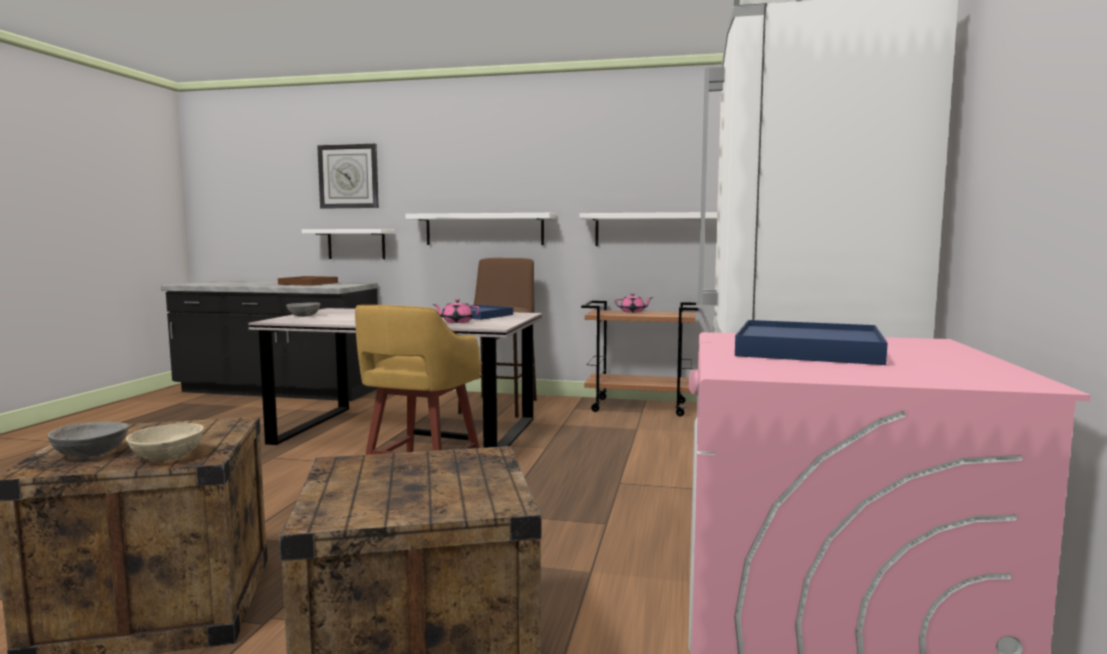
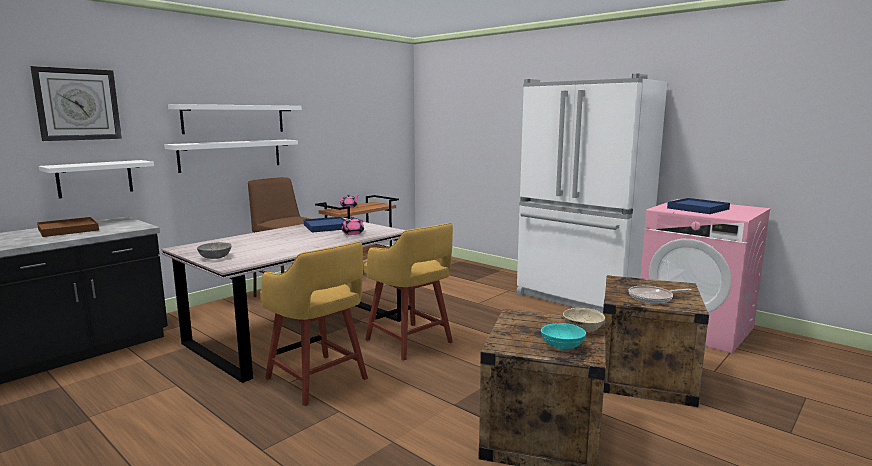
camera: 60 degrees left, 5 degrees up
grey bowl [48,422,129,457] -> turquoise bowl [541,323,586,349]
white shelf [579,212,717,246] -> white shelf moved to [168,104,302,134]
none -> yellow stool [260,241,368,406]
none -> frying pan [629,286,691,303]

